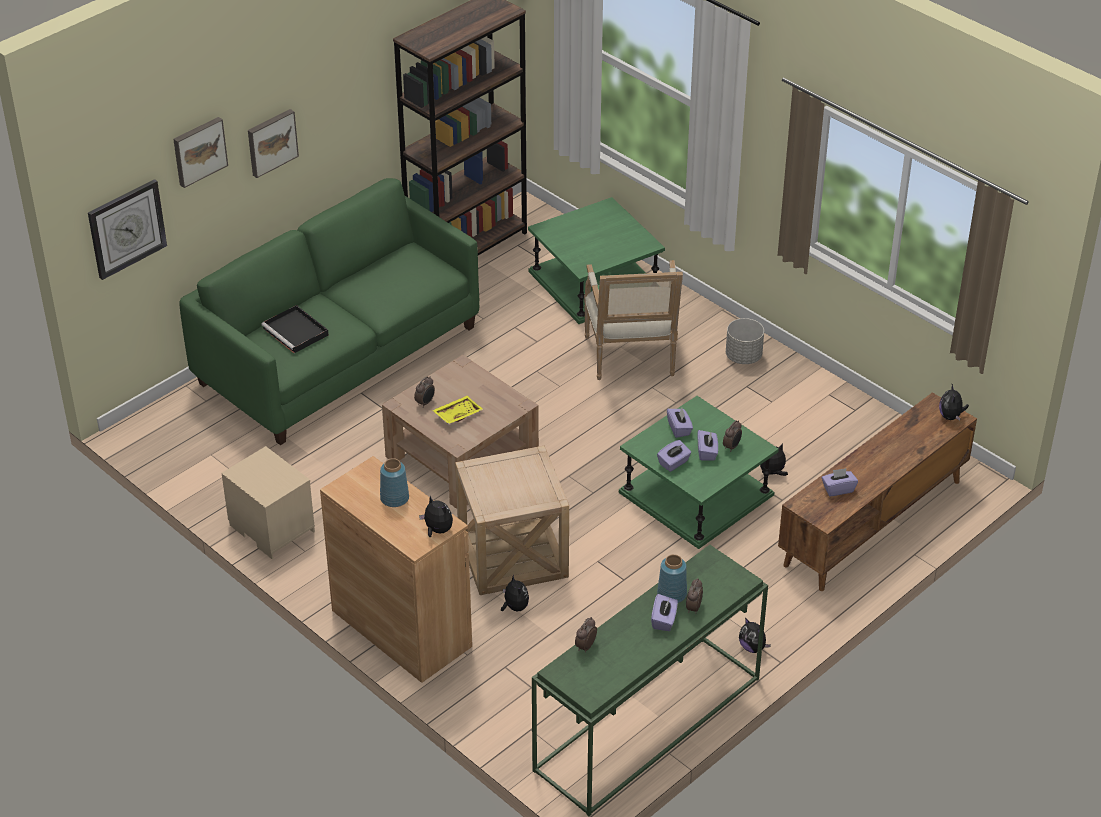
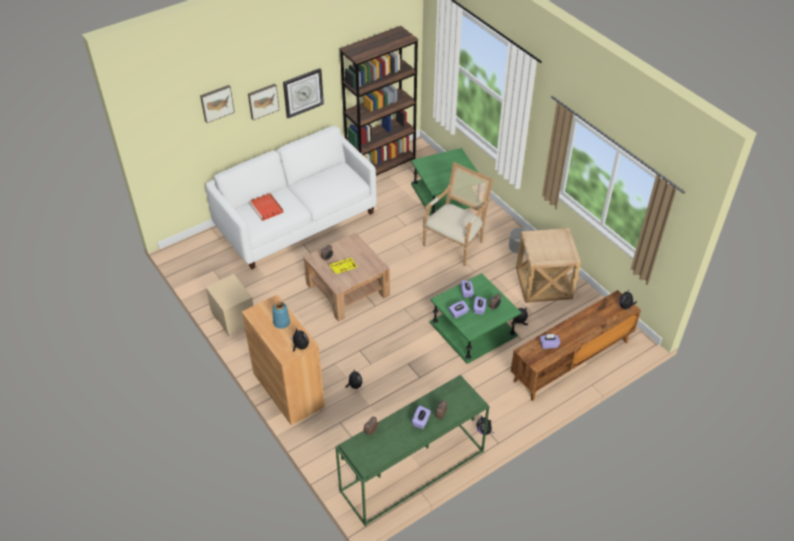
camera: 10 degrees right, 5 degrees up
wall clock [88,179,167,280] -> wall clock moved to [283,68,324,118]
green sofa [180,178,480,445] -> white sofa [205,126,377,269]
black tray [261,305,329,353] -> red tray [249,193,284,221]
beige side table [455,446,569,595] -> beige side table moved to [516,228,581,303]
armchair [584,260,683,380] -> armchair turned 150 degrees counterclockwise [423,162,493,266]
blue vase [657,554,687,603] -> none

